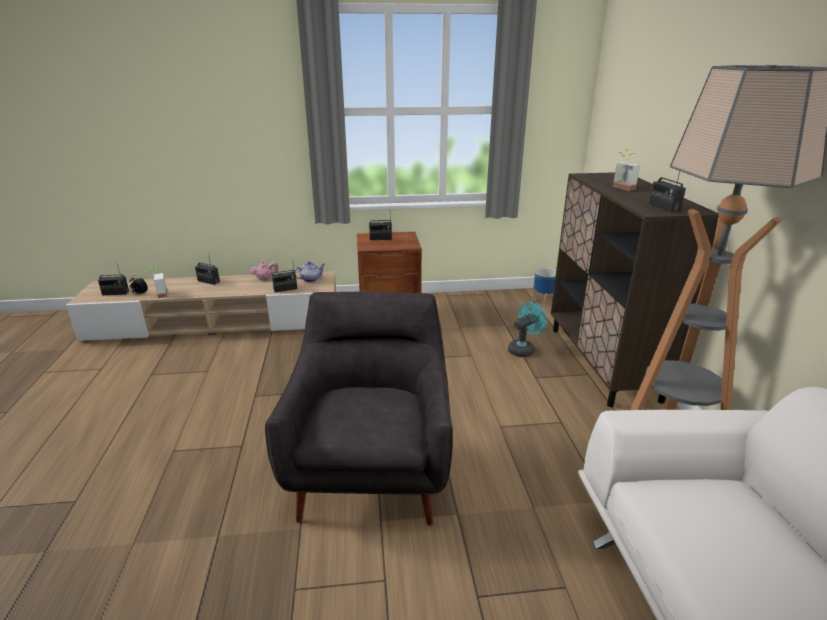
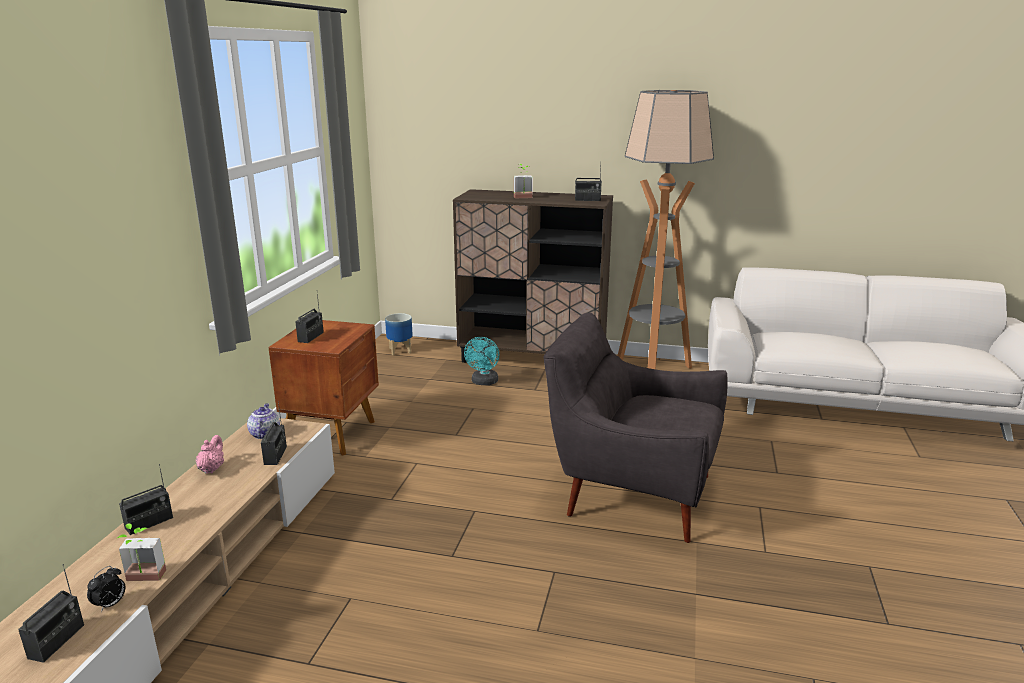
camera: 70 degrees left, 5 degrees down
turquoise fan [508,302,547,357] -> turquoise fan turned 150 degrees counterclockwise [464,337,499,385]

